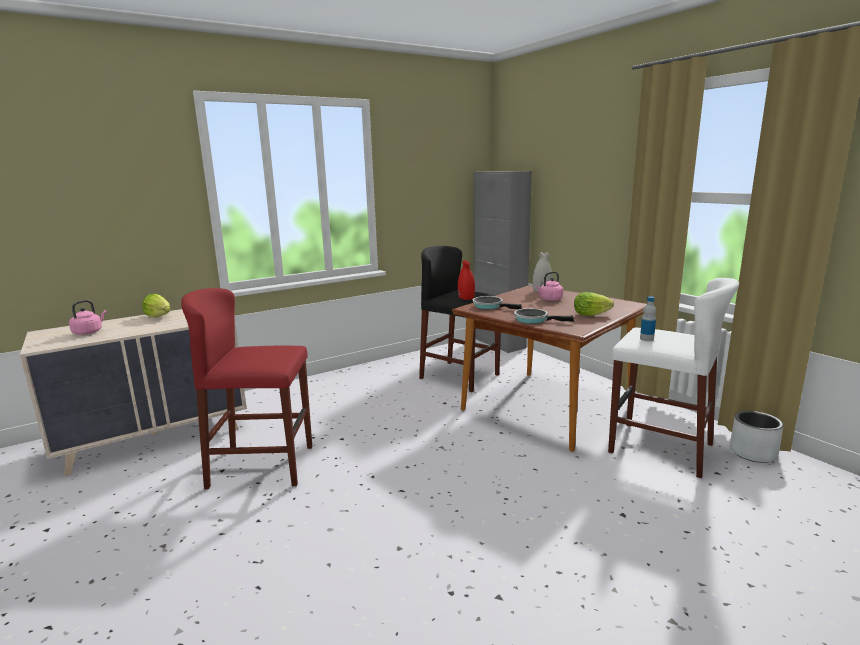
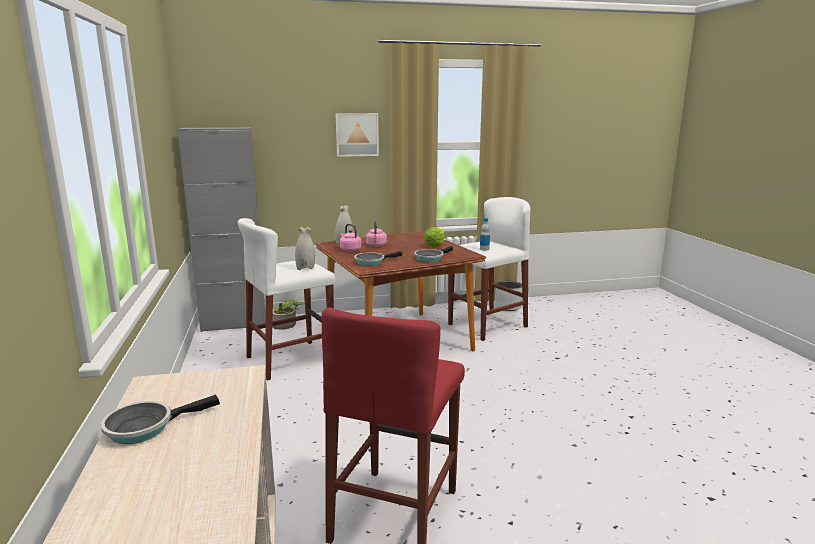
camera: 70 degrees left, 0 degrees up
pink kettle [69,300,107,335] -> pink kettle moved to [340,224,361,252]
lettuce [142,294,170,317] -> frying pan [101,395,220,444]
black stool [419,246,501,392] -> white stool [238,218,335,381]
red vase [458,260,475,300] -> white vase [295,227,315,270]
none -> potted plant [272,299,305,330]
none -> picture [335,113,379,157]

